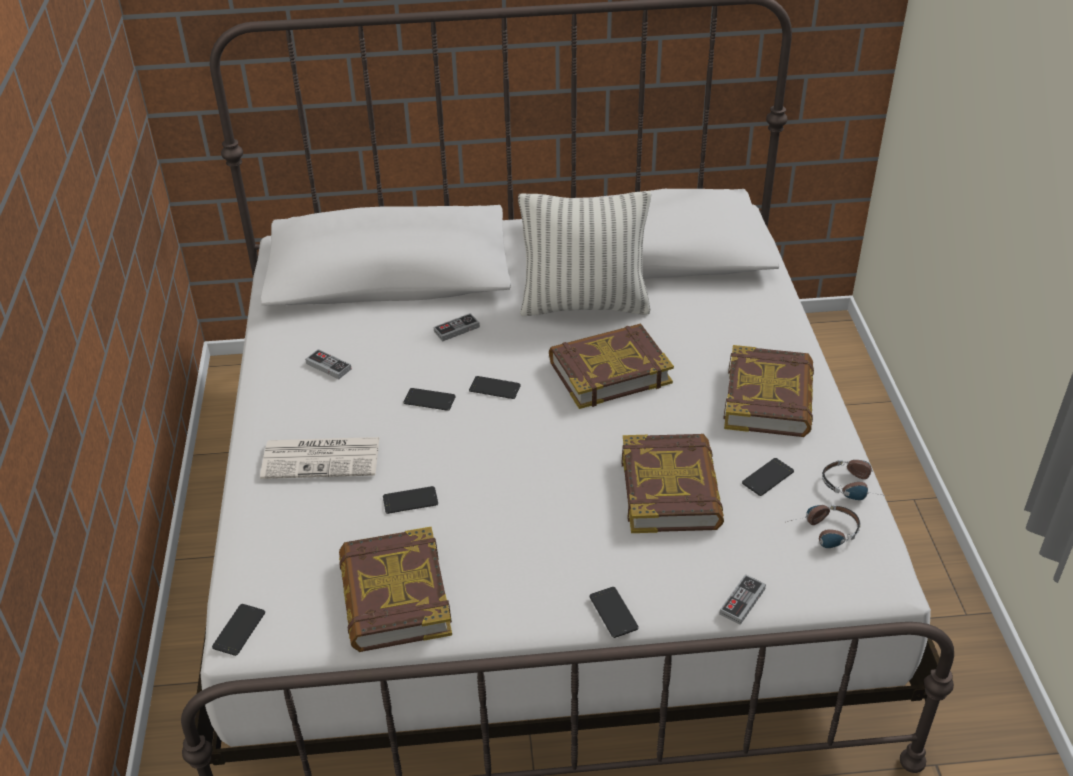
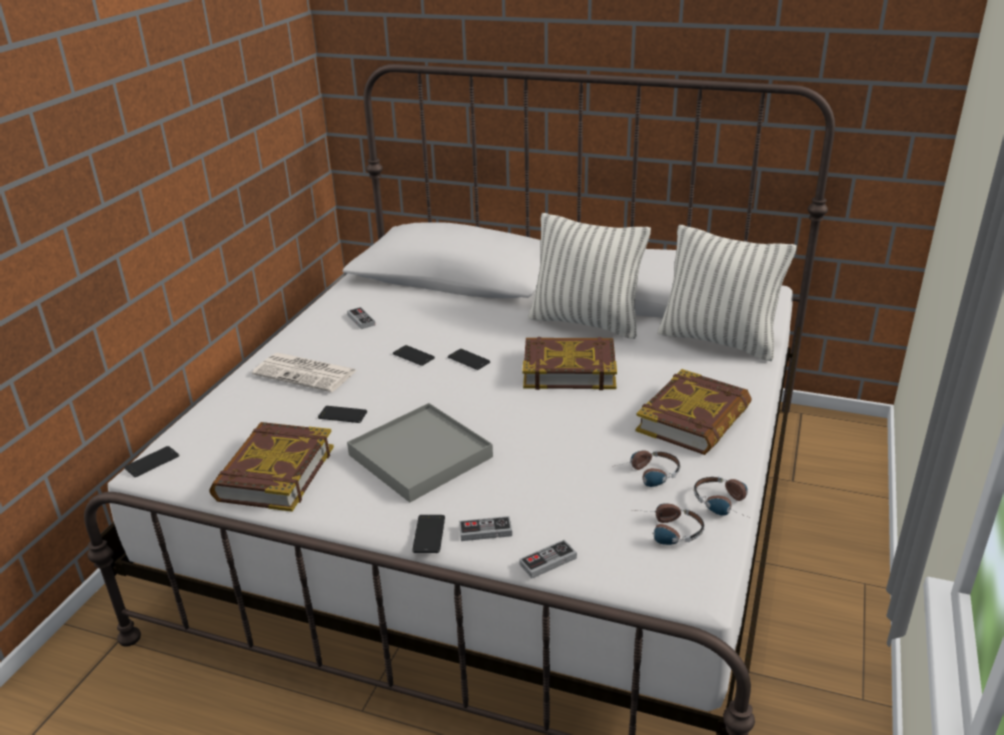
camera: 25 degrees right, 10 degrees down
game controller [434,313,480,342] -> game controller moved to [459,516,512,541]
book [621,434,724,533] -> none
phone [742,458,794,496] -> headphones [615,450,681,487]
none -> grey tray [347,403,493,502]
none -> pillow [658,225,797,361]

